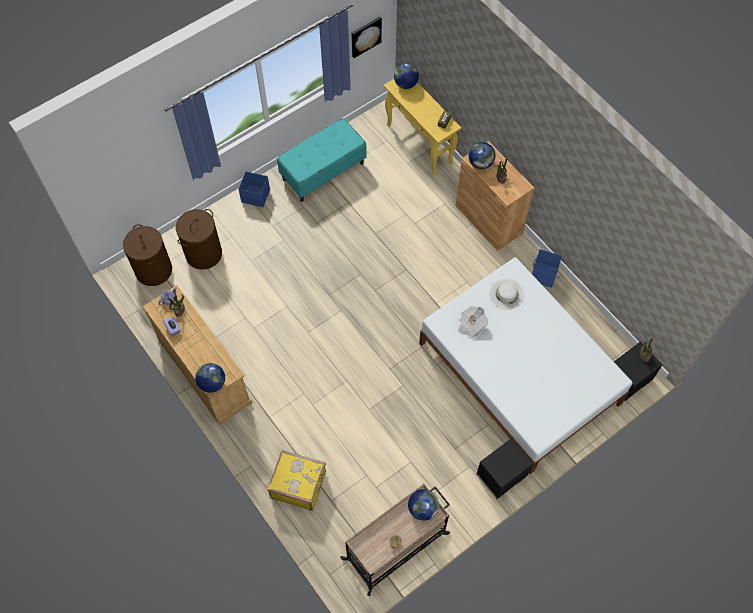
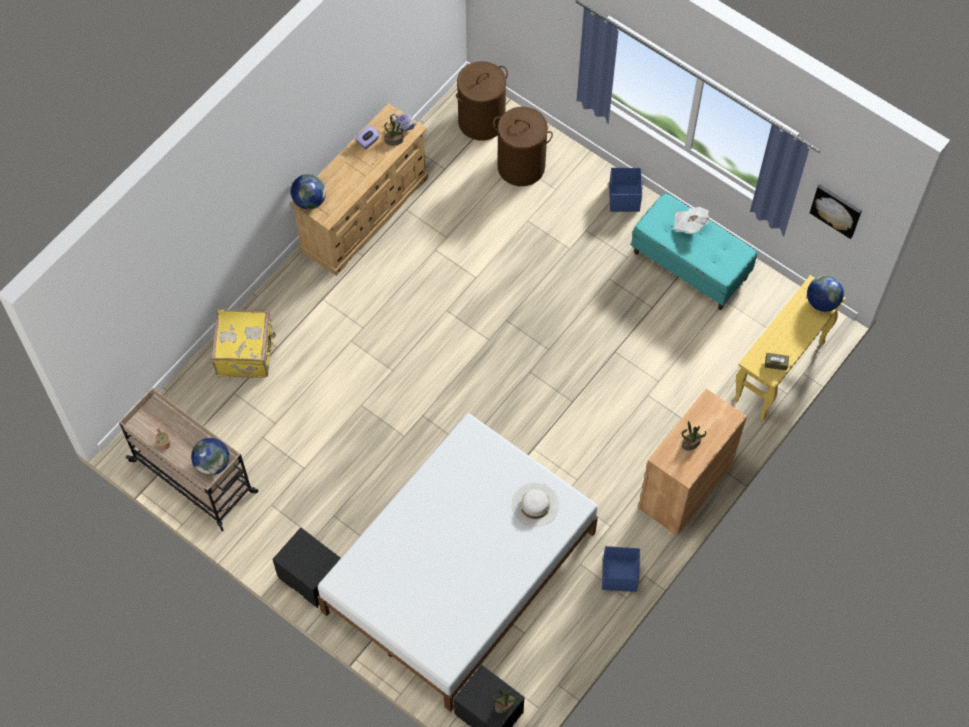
camera: 75 degrees right, 0 degrees up
newspaper [458,306,488,338] -> newspaper moved to [673,207,710,234]
globe [469,142,496,169] -> none

